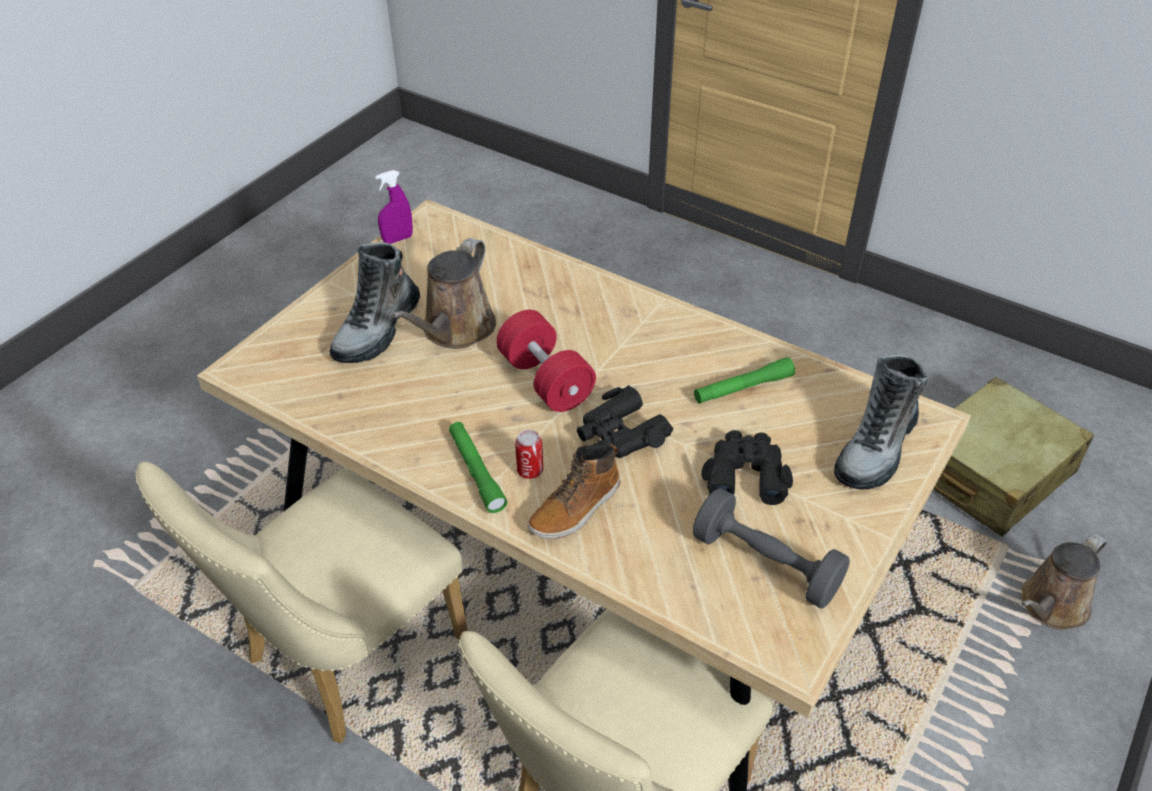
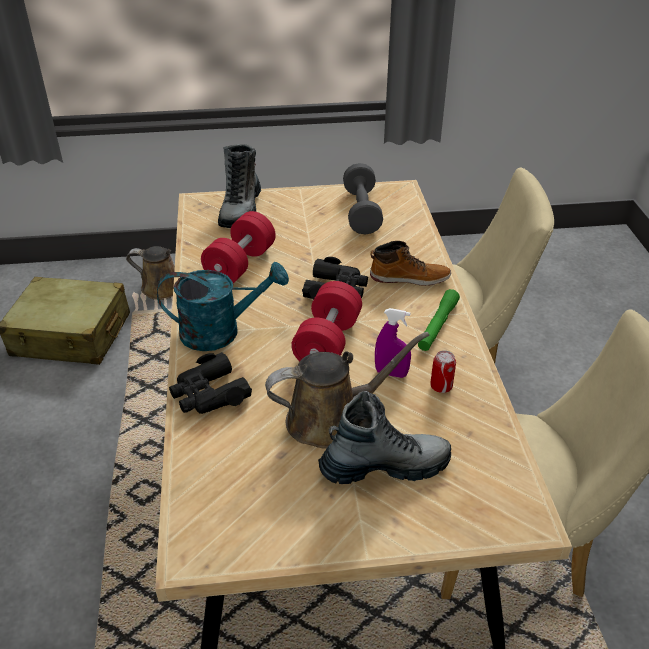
camera: 130 degrees left, 5 degrees down
purple spray bottle [375,170,413,244] -> purple spray bottle moved to [375,308,411,378]
can [515,430,543,479] -> can moved to [430,350,456,393]
green flashlight [694,357,795,404] -> red dumbbell [201,211,276,283]
black binoculars [701,430,793,505] -> black binoculars moved to [169,352,252,414]
boot [834,354,928,490] -> boot turned 105 degrees clockwise [218,144,261,228]
none -> turquoise watering can [157,262,289,351]

